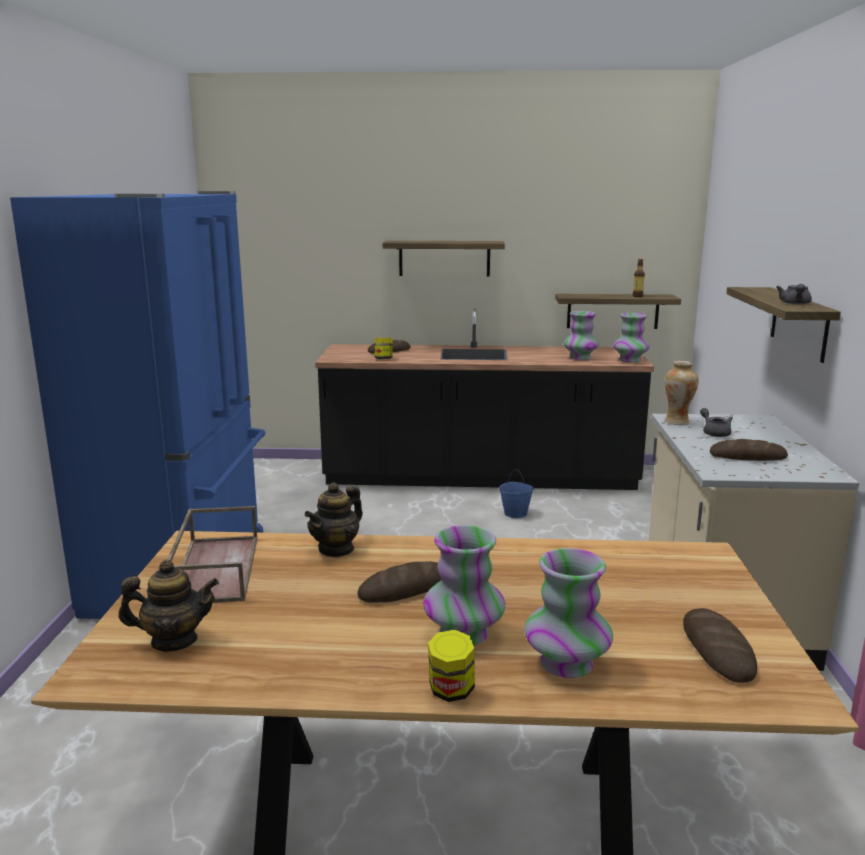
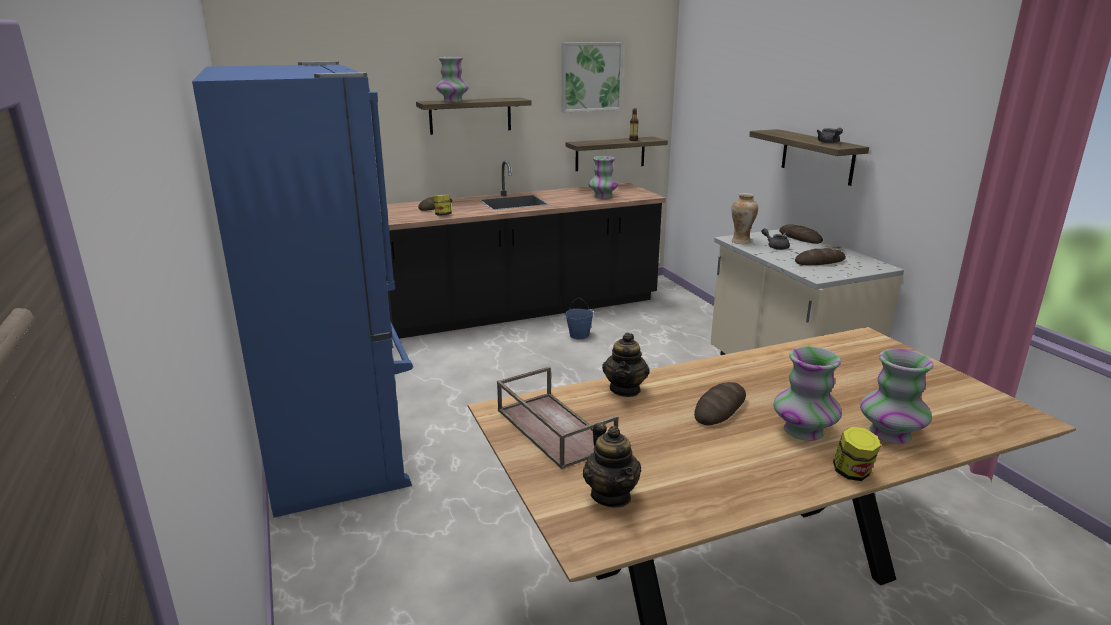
camera: 25 degrees left, 5 degrees up
teapot [118,560,219,652] -> teapot turned 105 degrees clockwise [583,422,641,508]
vase [613,313,650,362] -> vase moved to [436,57,468,102]
bread [683,608,757,683] -> bread moved to [779,224,823,244]
none -> picture [562,42,624,113]

